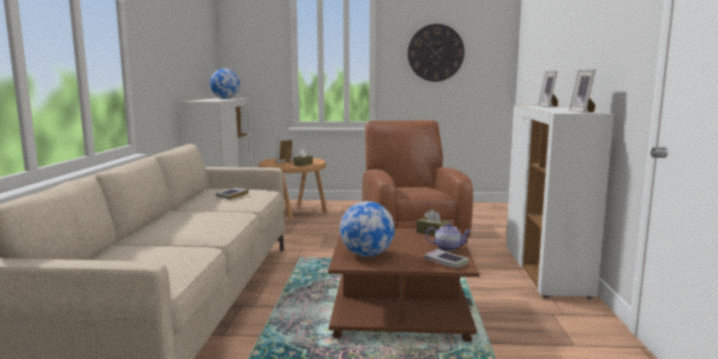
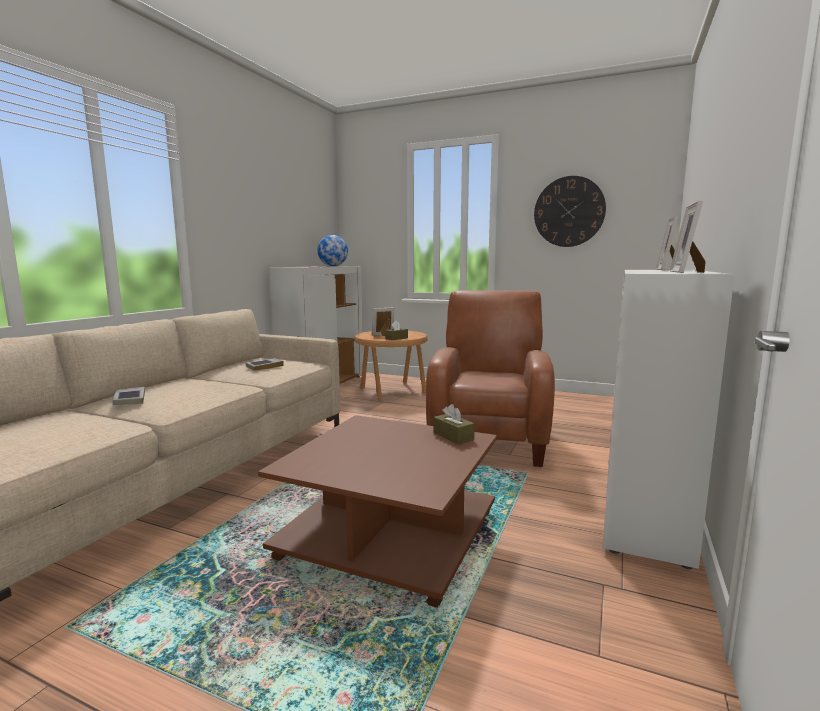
camera: 20 degrees right, 0 degrees up
globe [340,201,395,257] -> none
book [424,249,469,268] -> book moved to [113,387,145,405]
teapot [426,223,471,251] -> none

